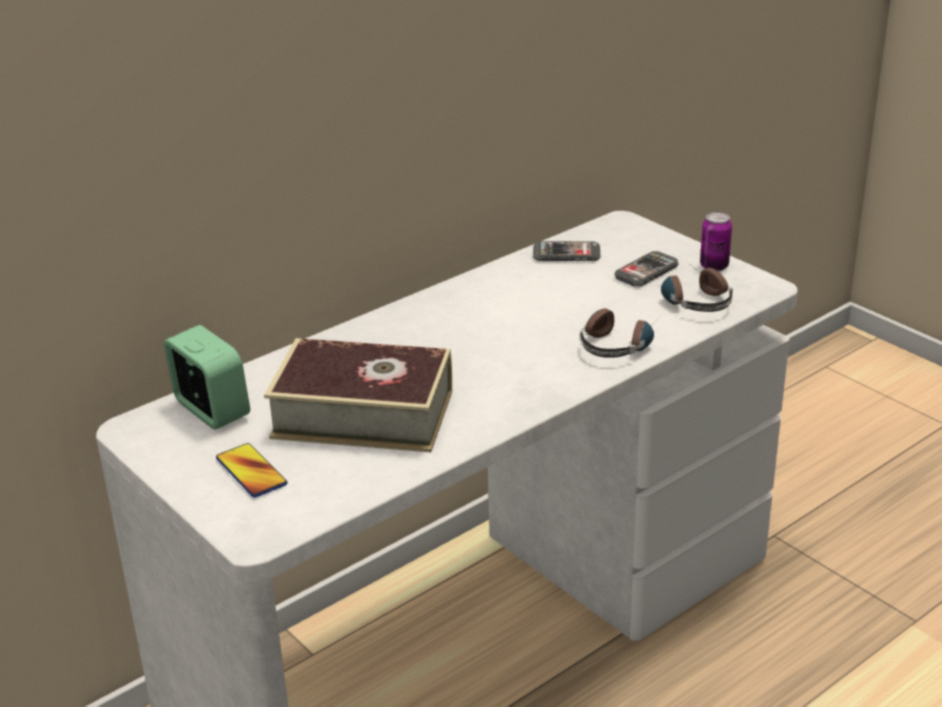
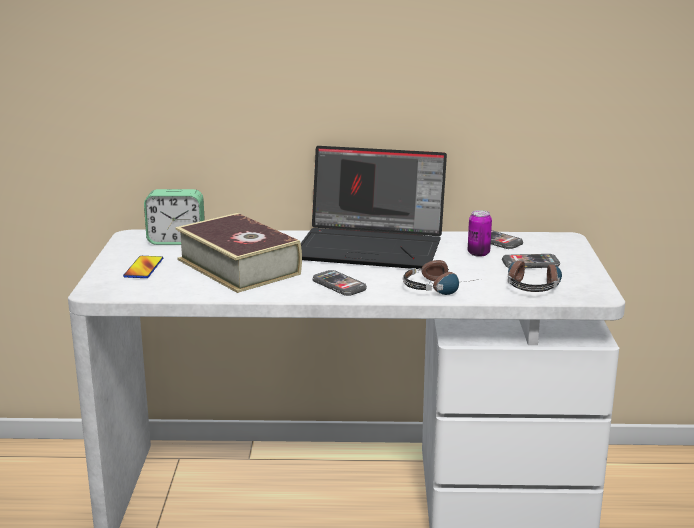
camera: 40 degrees right, 10 degrees down
alarm clock [164,325,250,429] -> alarm clock turned 90 degrees clockwise [144,189,205,245]
can [700,212,732,271] -> can moved to [468,210,492,257]
none -> laptop [301,146,447,269]
none -> phone [312,270,367,296]

